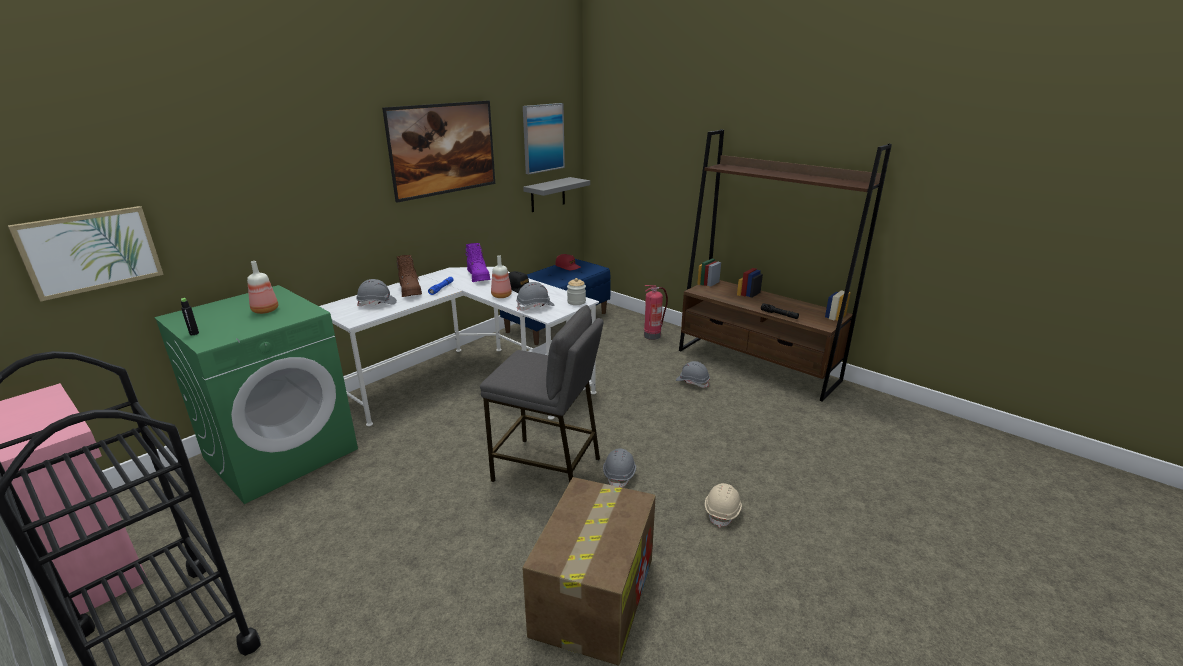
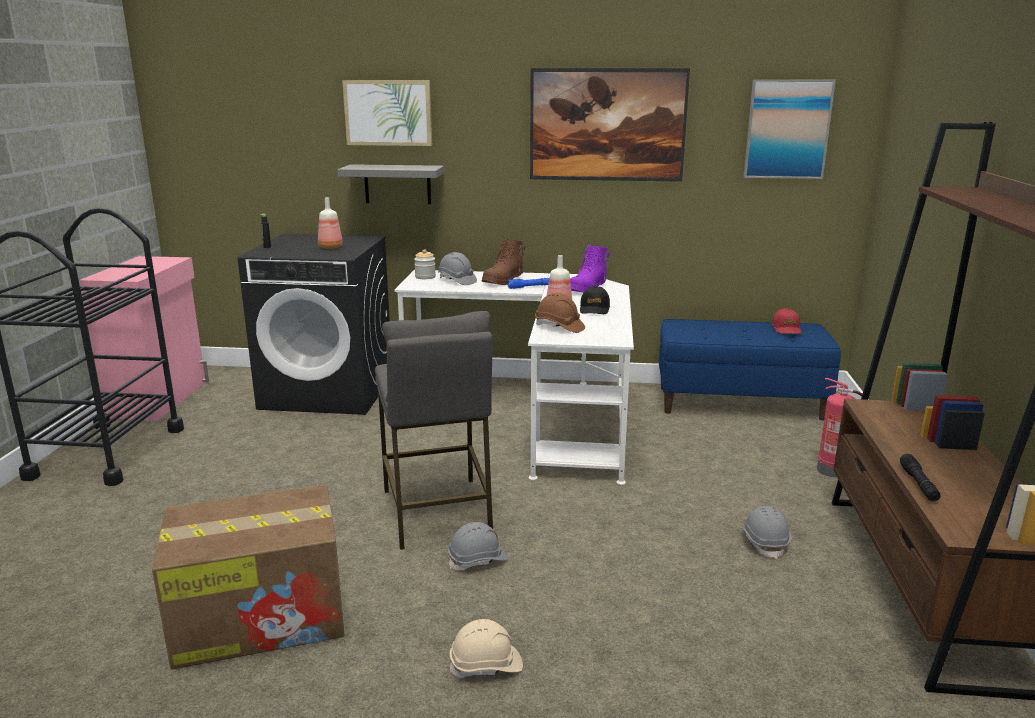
camera: 55 degrees right, 5 degrees down
picture [8,206,164,302] -> picture moved to [342,80,432,146]
green washing machine [154,285,358,504] -> black washing machine [238,234,390,415]
grey hard hat [516,282,554,311] -> brown hard hat [535,293,585,333]
grey shelf [523,177,590,212] -> grey shelf moved to [337,164,444,204]
jar [567,278,586,305] -> jar moved to [414,249,436,279]

